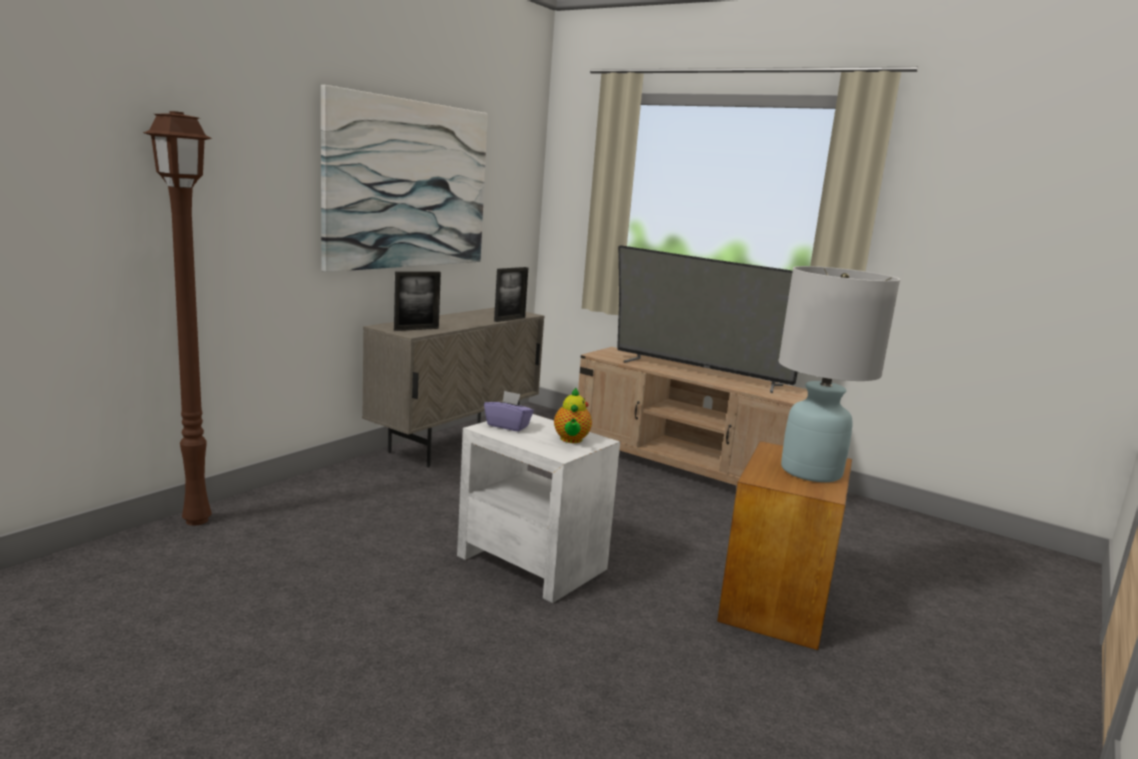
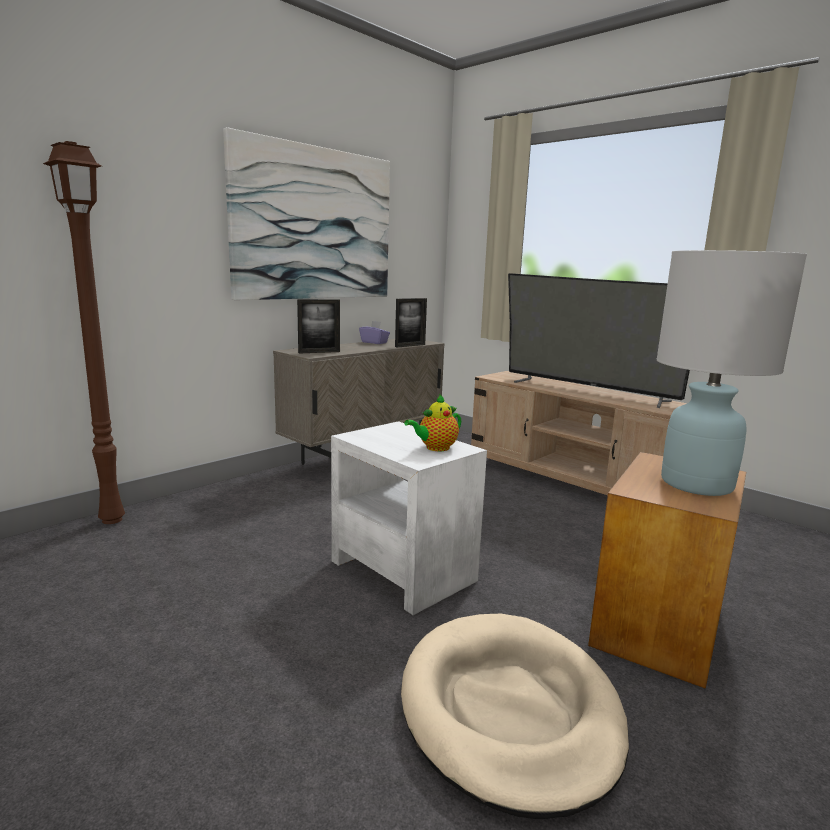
camera: 10 degrees right, 0 degrees up
purple tissue box [484,390,534,432] -> purple tissue box moved to [359,321,390,344]
teapot [554,388,592,443] -> teapot turned 45 degrees clockwise [404,394,461,451]
none -> beige dog bed [401,614,629,819]

